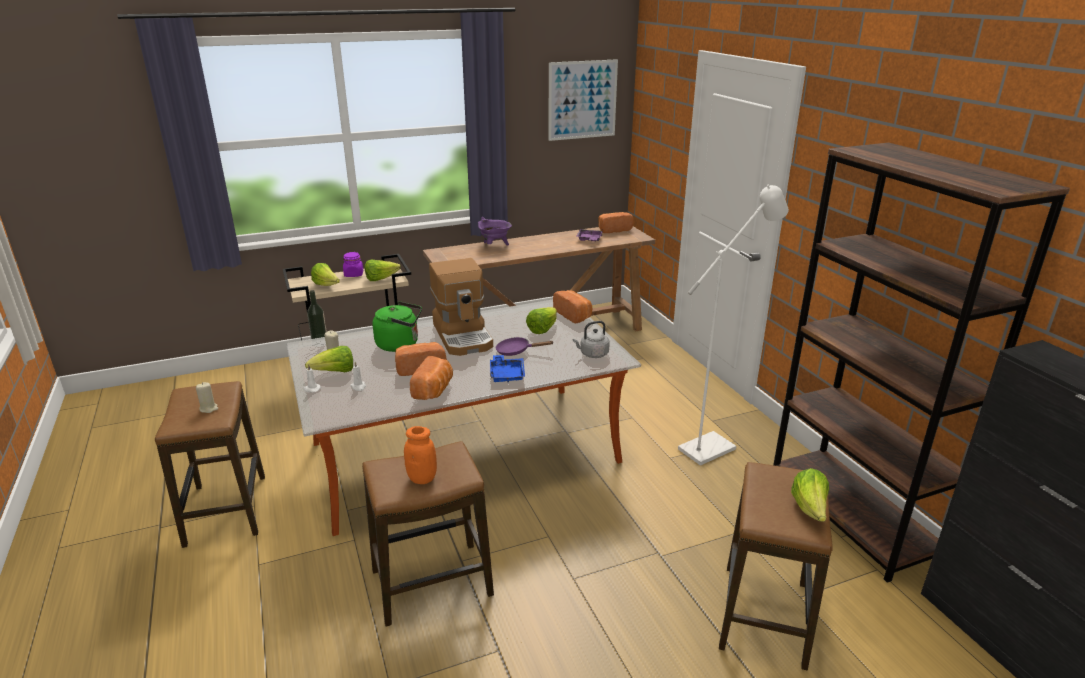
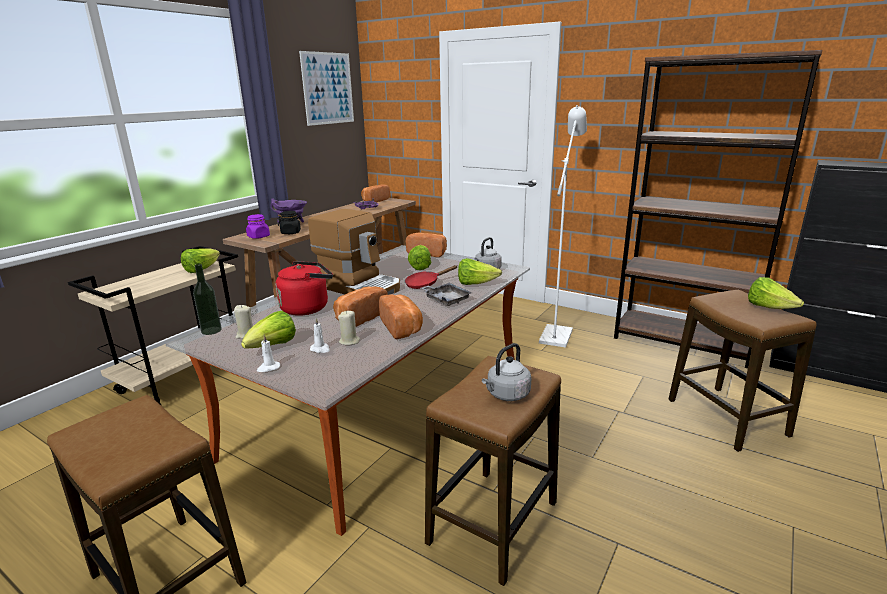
camera: 35 degrees left, 5 degrees down
beige candle [196,382,218,413] -> beige candle moved to [338,310,360,345]
lettuce [311,263,340,286] -> lettuce moved to [458,258,502,285]
purple jar [343,252,363,277] -> purple jar moved to [246,214,270,239]
green kettle [372,301,422,352] -> red kettle [275,261,333,316]
orange jar [404,426,437,484] -> grey kettle [482,343,531,401]
blue tray [490,355,525,383] -> grey tray [421,283,472,306]
purple frying pan [496,337,554,356] -> red frying pan [405,265,457,289]
none -> black jar [278,211,302,234]

